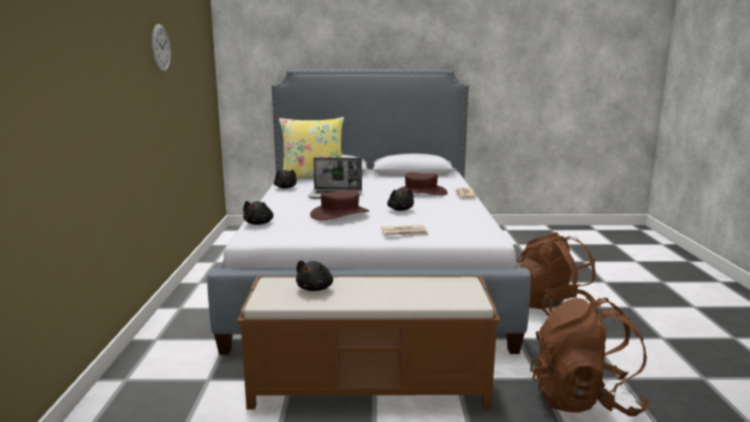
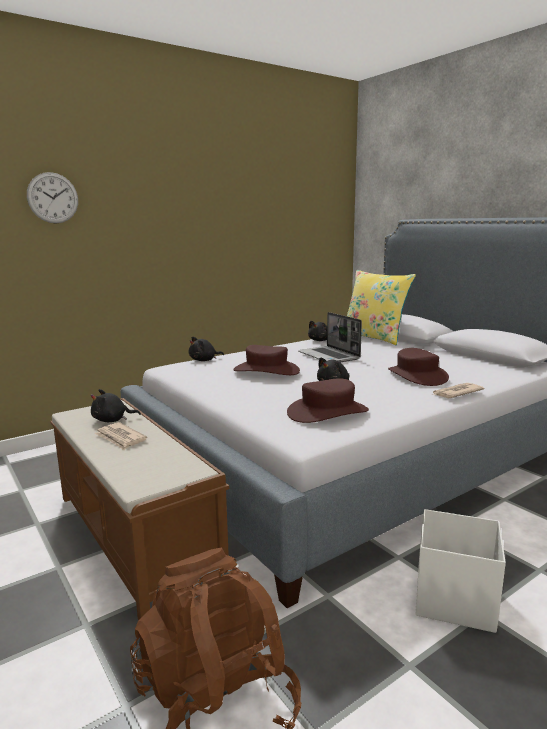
camera: 55 degrees right, 0 degrees up
wall clock [152,24,171,72] -> wall clock moved to [27,172,78,224]
newspaper [381,225,429,236] -> newspaper moved to [95,422,147,450]
brown backpack [517,232,598,316] -> white storage box [415,509,506,633]
none -> brown hat [287,378,369,423]

